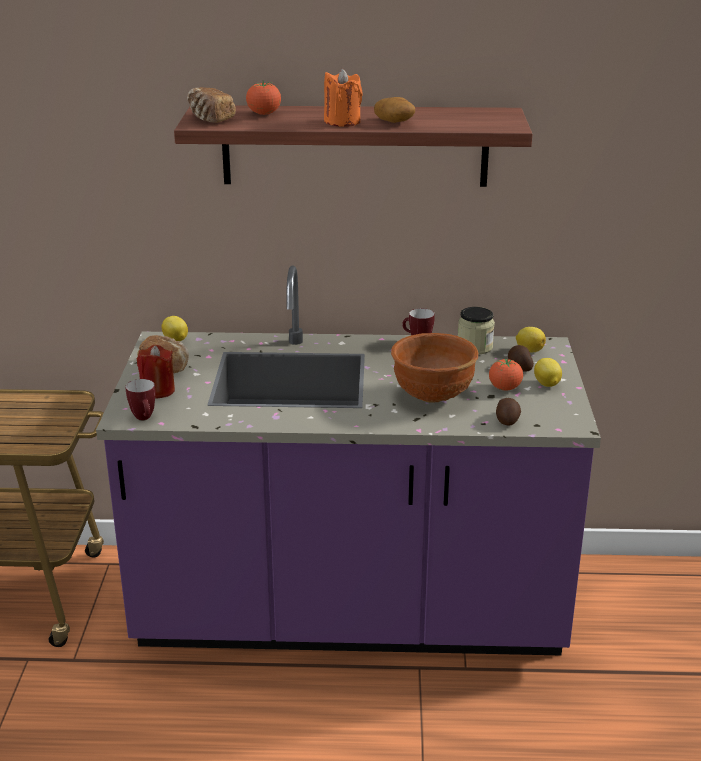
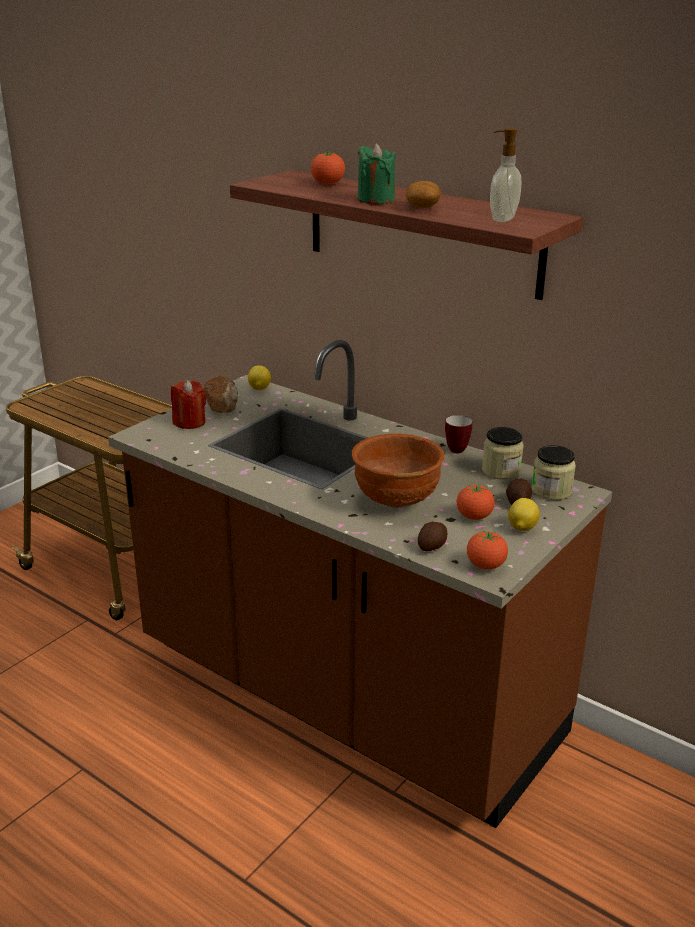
camera: 35 degrees right, 0 degrees up
purple counter [96,266,601,655] -> brown counter [108,340,612,828]
mug [125,379,156,420] -> none
bread [187,87,236,123] -> none
orange candle [324,69,363,127] -> green candle [358,143,395,204]
lemon [516,327,546,352] -> jar [532,445,576,500]
none -> tomato [467,531,508,570]
none -> soap dispenser [490,128,522,222]

